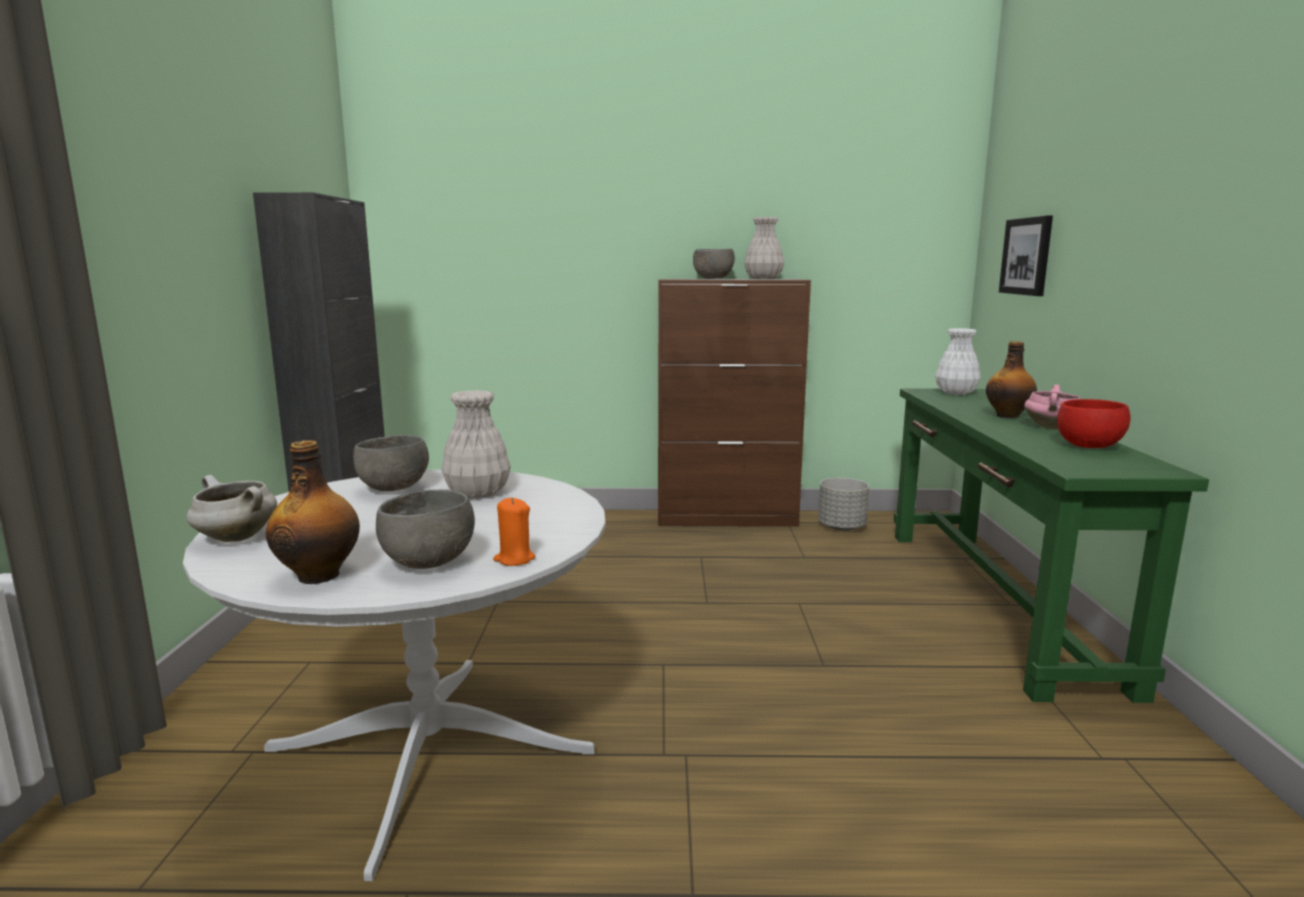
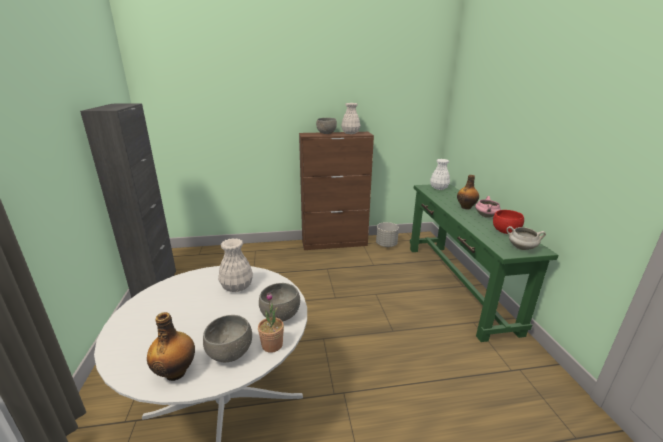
camera: 10 degrees left, 10 degrees up
white cooking pot [186,475,277,542] -> white cooking pot moved to [507,226,546,250]
grey bowl [353,435,429,491] -> grey bowl moved to [259,283,300,321]
orange candle [493,498,535,566] -> potted plant [258,292,284,353]
picture [999,215,1053,296] -> none

